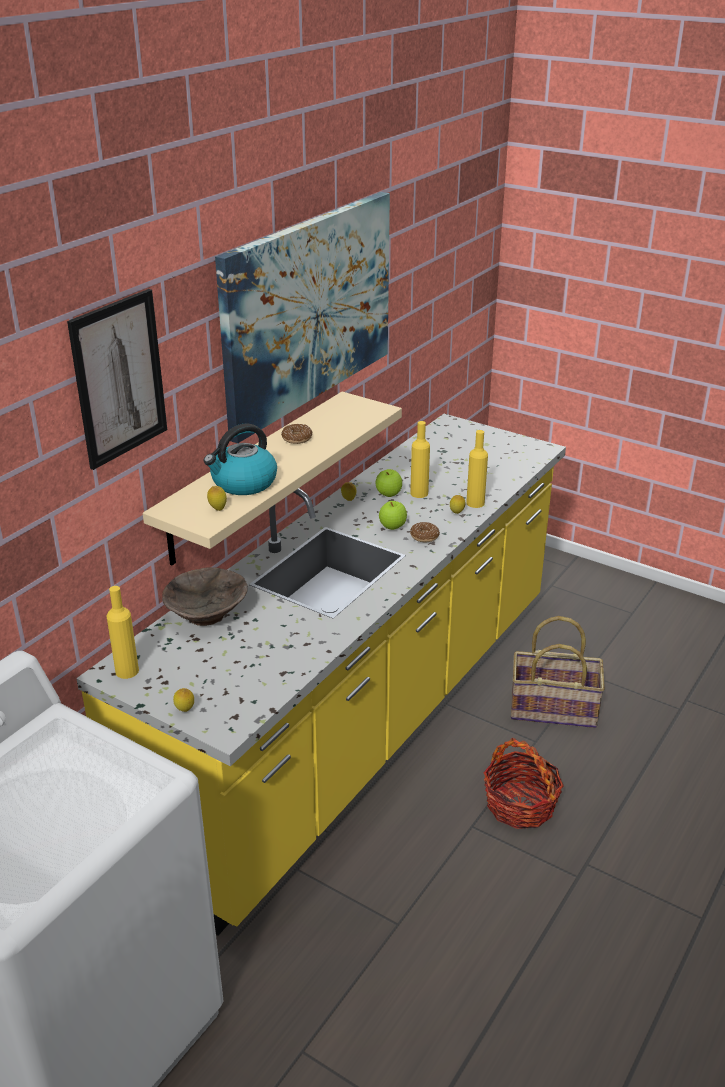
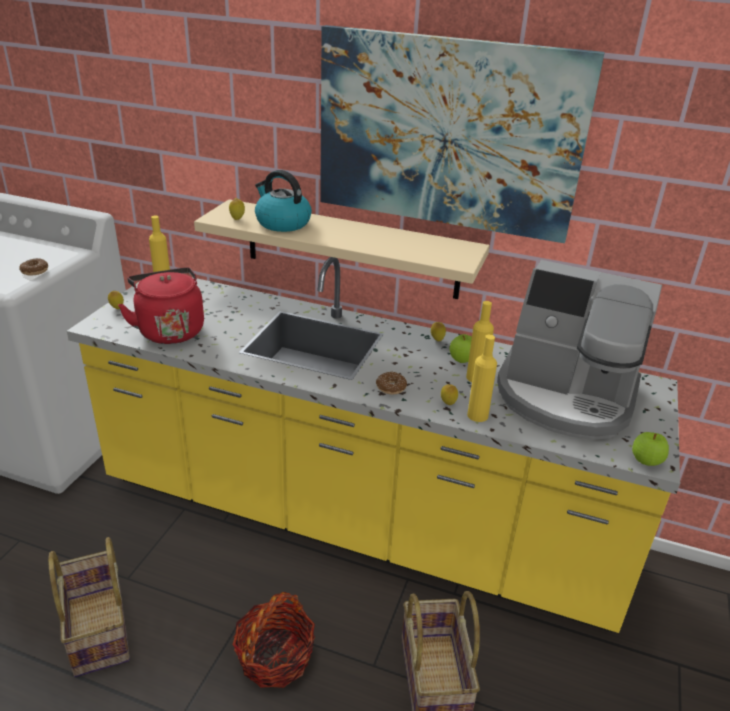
camera: 75 degrees right, 0 degrees up
picture [67,289,167,470] -> none
brown bowl [162,567,248,626] -> none
donut [281,424,313,444] -> donut moved to [19,258,48,275]
apple [379,501,407,530] -> apple moved to [632,432,669,466]
none -> basket [48,537,130,677]
none -> red kettle [118,267,204,344]
none -> coffee machine [497,260,662,440]

